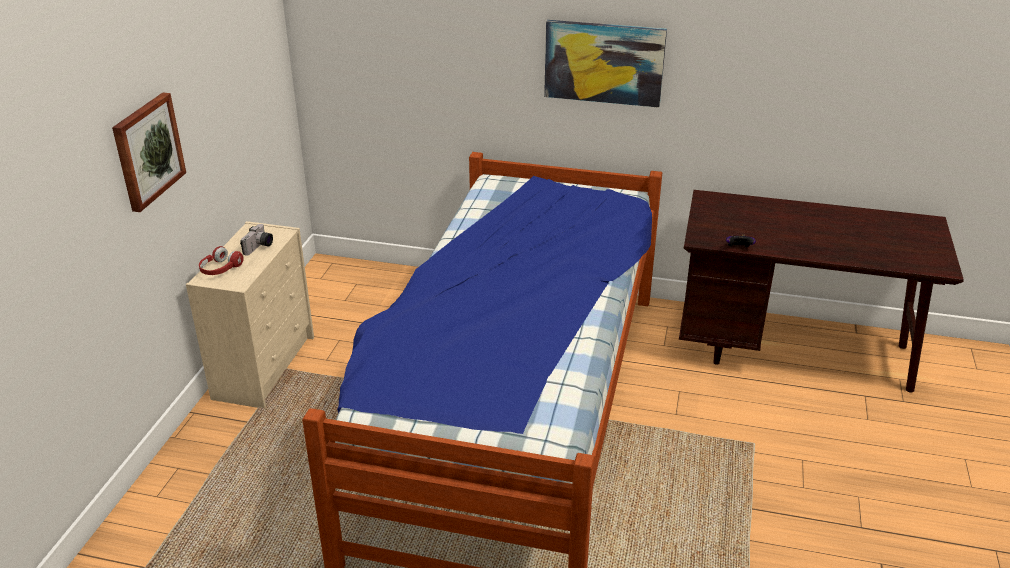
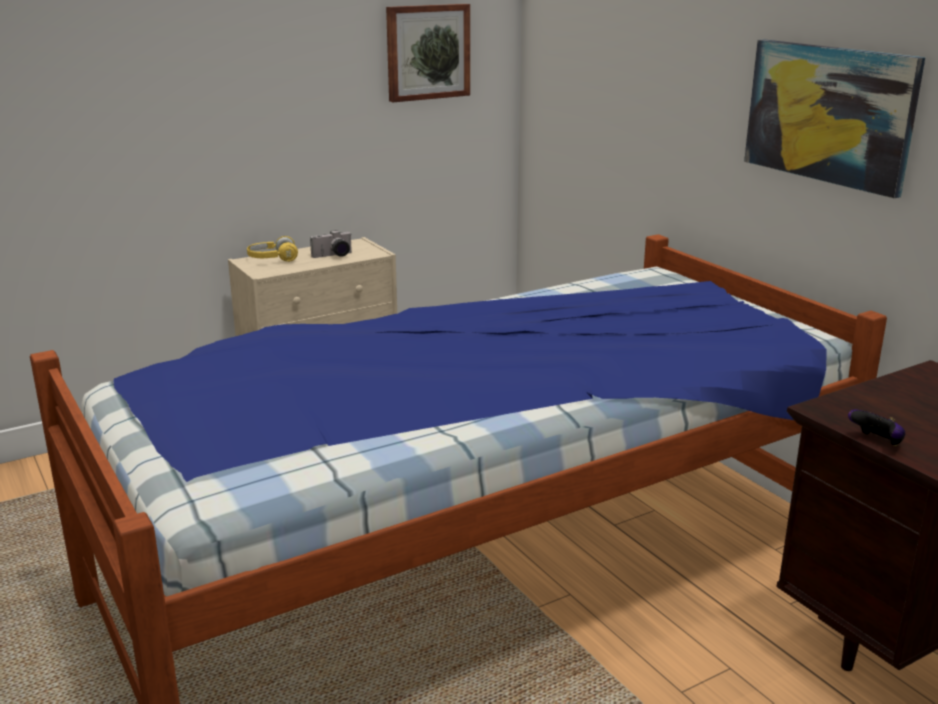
camera: 45 degrees right, 10 degrees down
picture [112,92,186,212] -> picture moved to [386,4,470,102]
red headphones [199,246,244,275] -> yellow headphones [247,236,298,262]

